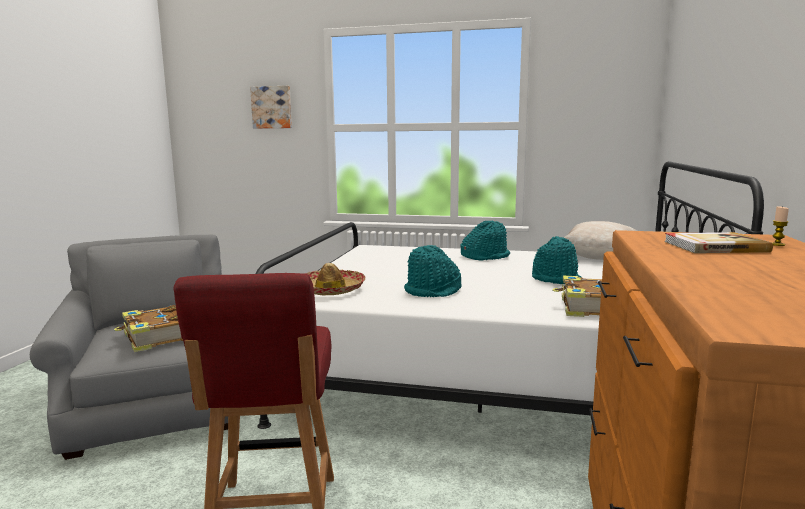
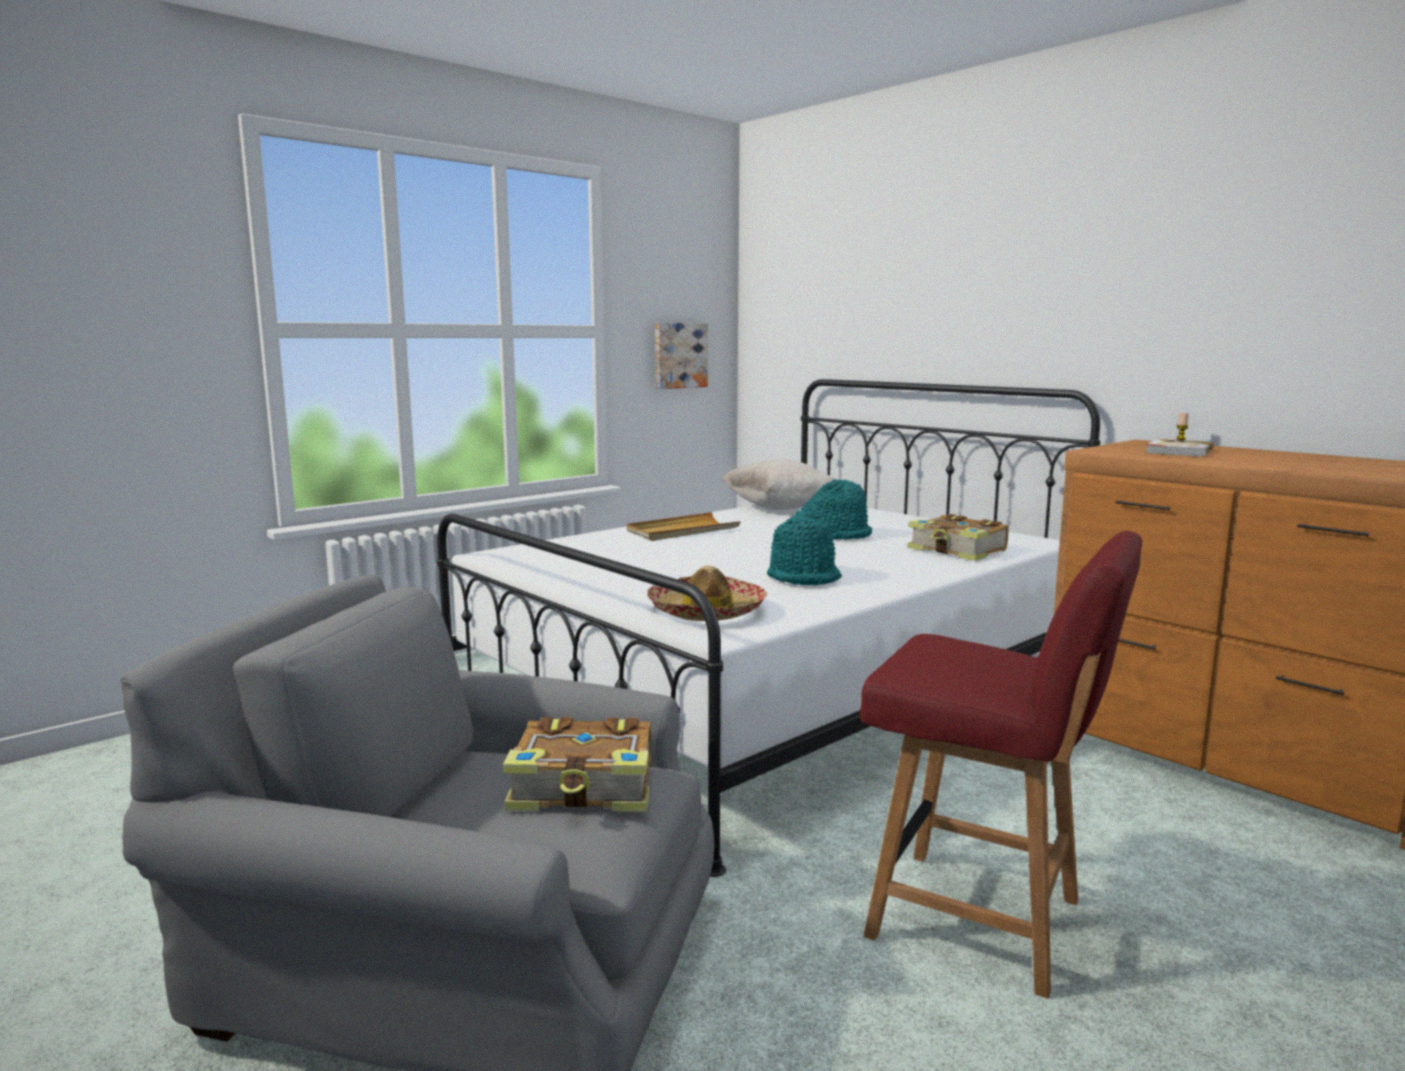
camera: 55 degrees left, 0 degrees up
picture [250,86,292,129] -> picture moved to [655,323,708,389]
turquoise hat [461,221,510,261] -> beige tray [627,512,741,541]

